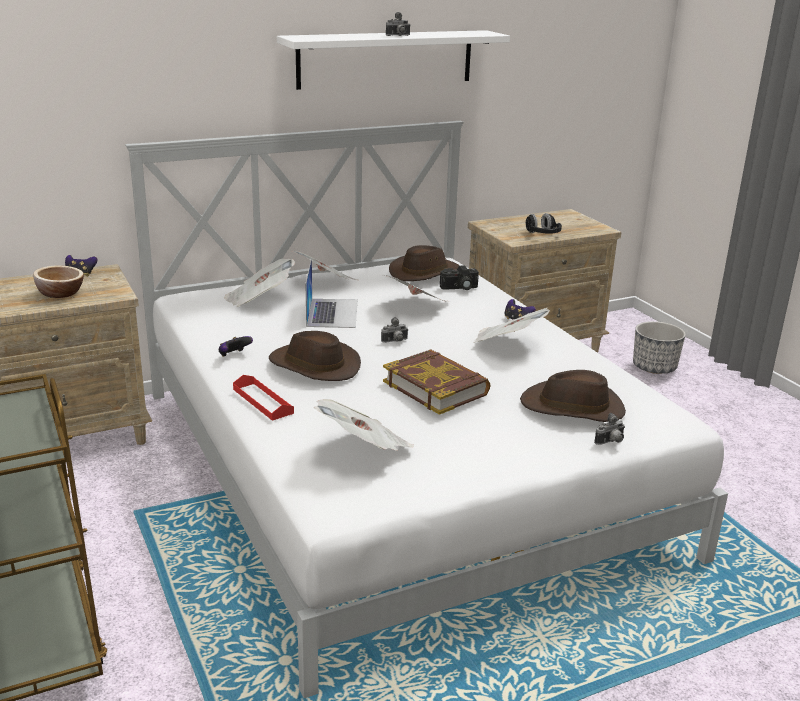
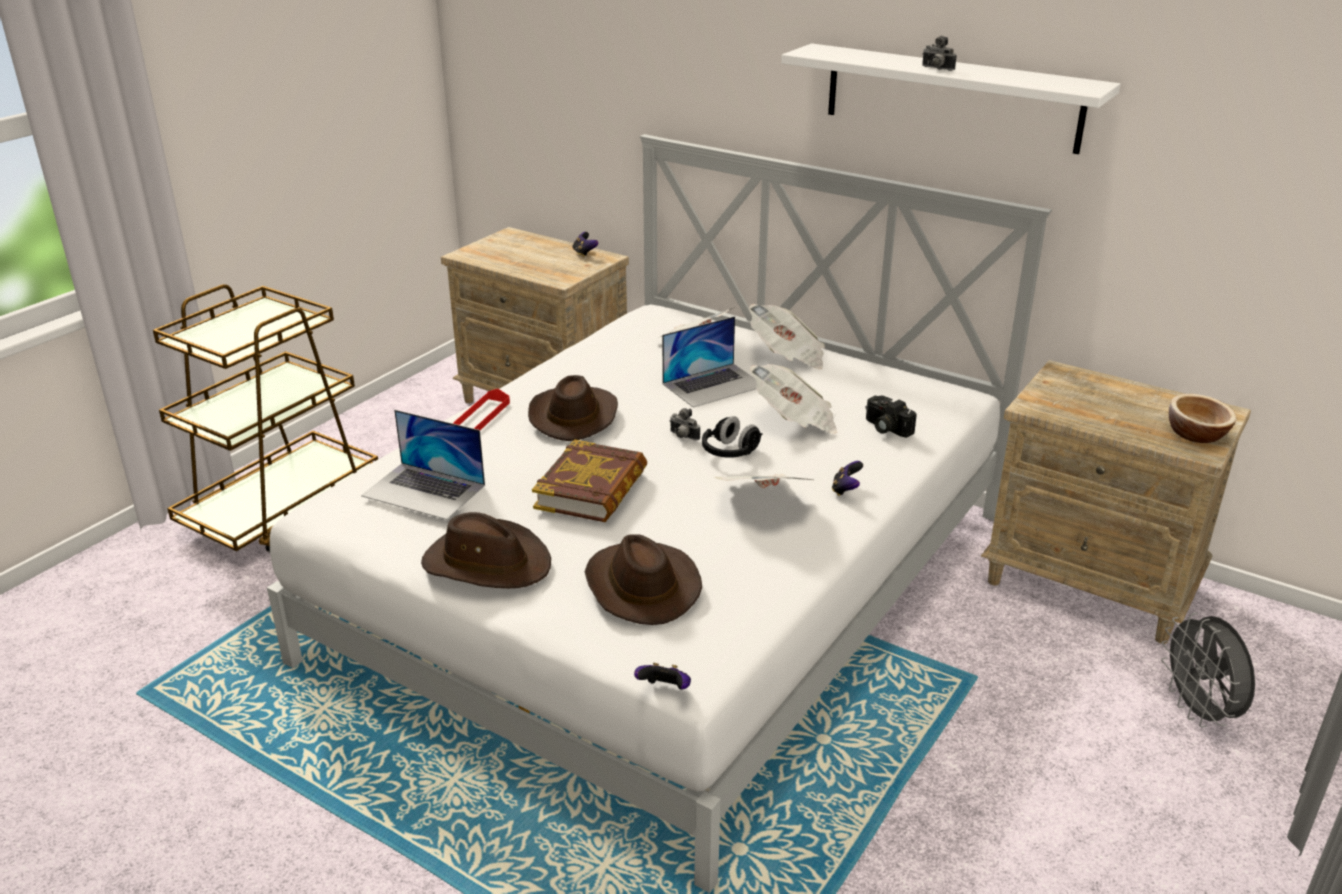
camera: 60 degrees right, 5 degrees up
bowl [33,266,84,298] -> bowl moved to [1169,394,1236,443]
game controller [219,336,253,357] -> game controller moved to [634,663,691,690]
newspaper [314,399,414,450] -> laptop [361,410,485,520]
brown hat [389,245,459,281] -> brown hat moved to [421,512,551,588]
black headphones [526,213,562,234] -> black headphones moved to [702,416,762,458]
camera [594,413,625,445] -> none
planter [633,321,686,374] -> grey fan [1161,613,1255,727]

